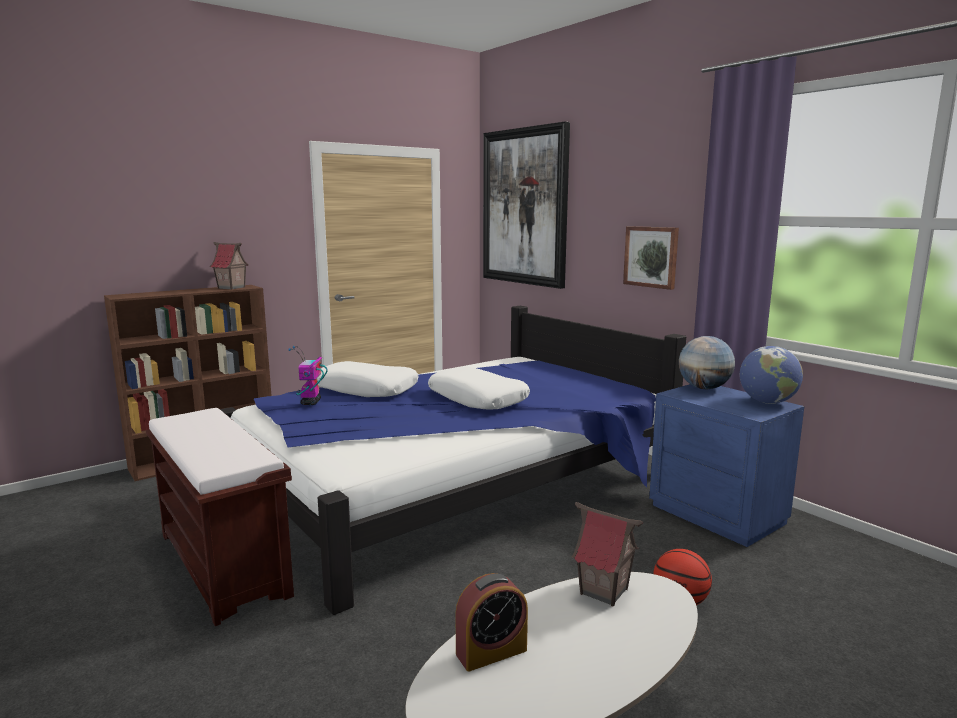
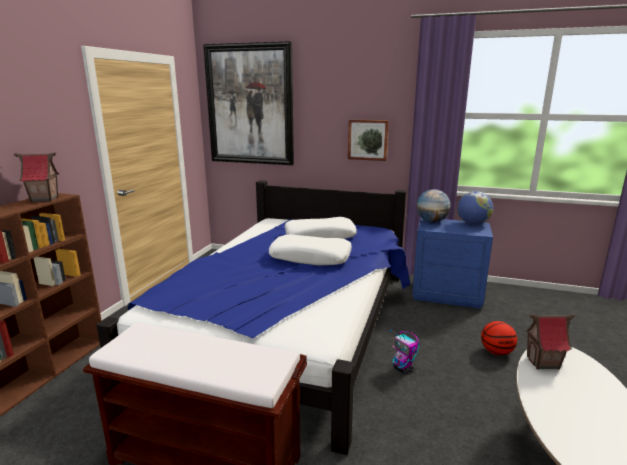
camera: 35 degrees left, 5 degrees up
toy robot [288,346,327,405] -> toy robot moved to [389,329,420,374]
white pillow [317,361,419,397] -> white pillow moved to [285,217,357,239]
alarm clock [455,573,528,672] -> none

